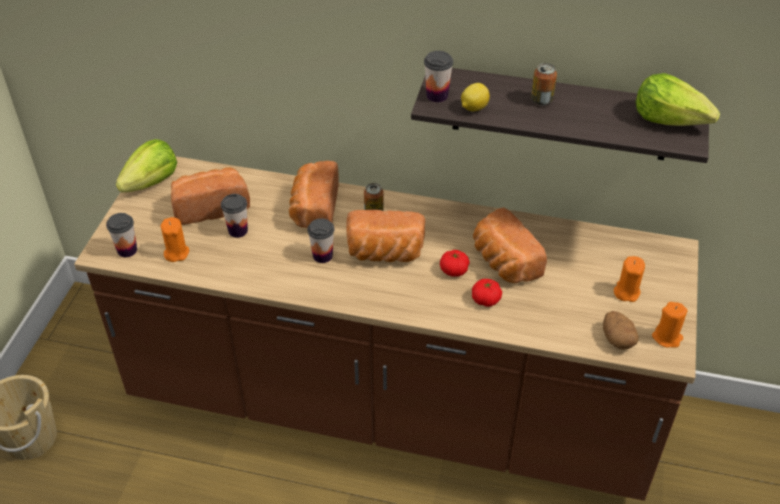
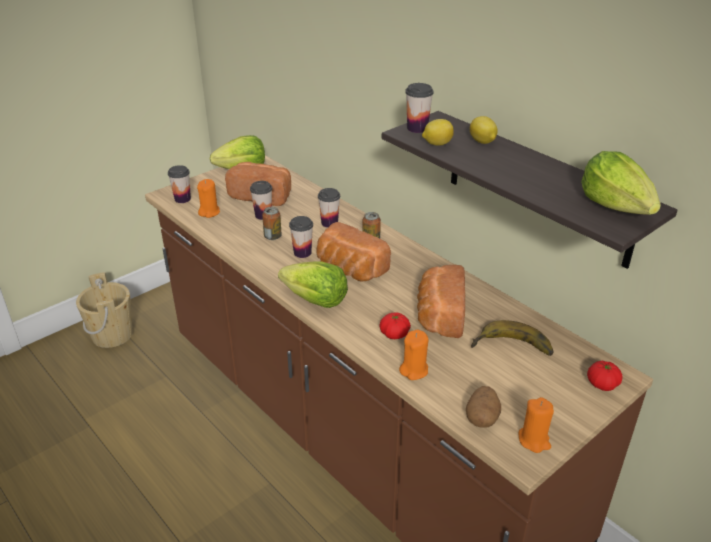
camera: 35 degrees right, 10 degrees down
bread [289,161,339,228] -> cup [318,188,340,228]
tomato [440,250,470,276] -> tomato moved to [587,361,623,391]
can [531,63,557,106] -> can moved to [262,207,282,240]
orange candle [614,256,645,302] -> orange candle moved to [399,330,428,380]
none -> lettuce [278,261,348,308]
none -> lemon [470,116,498,144]
none -> banana [471,320,554,356]

